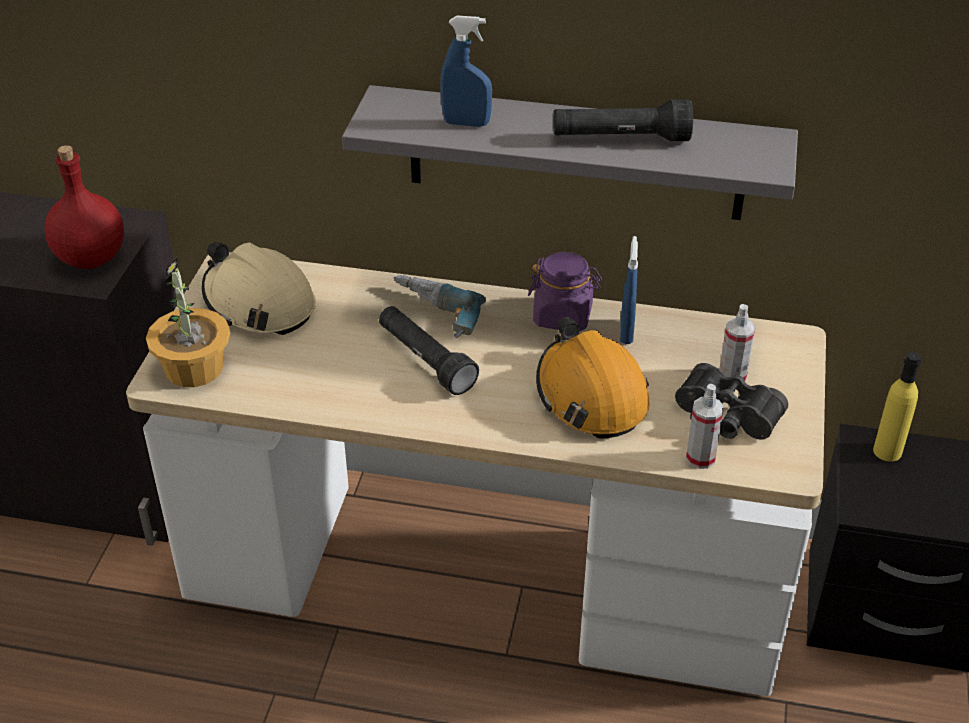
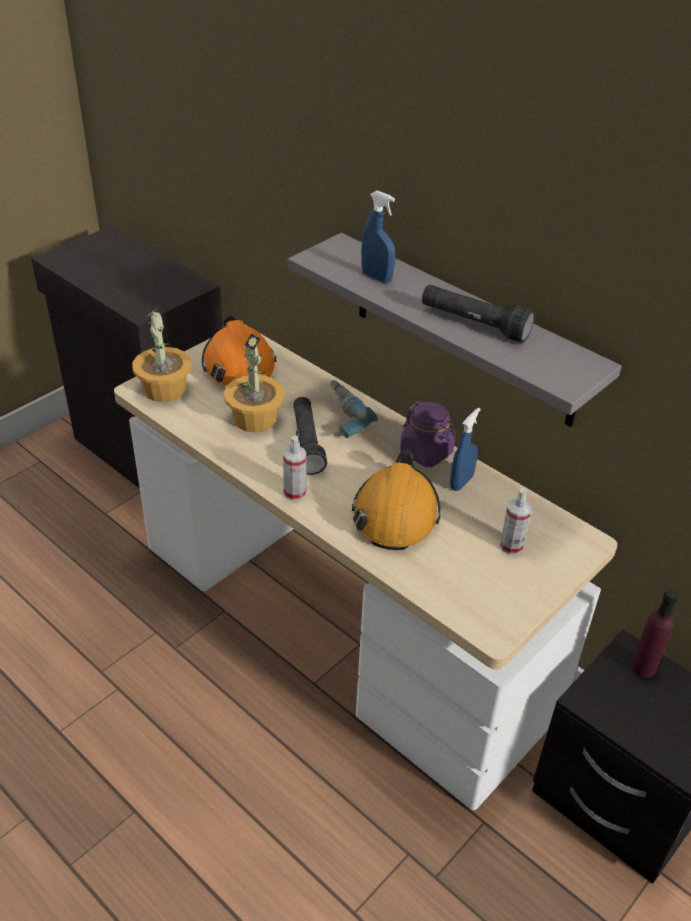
camera: 30 degrees right, 0 degrees up
red bottle [45,145,124,269] -> none
beige hard hat [202,242,316,335] -> orange hard hat [202,314,277,386]
black binoculars [675,363,788,440] -> none
spray bottle [686,384,724,469] -> spray bottle moved to [283,436,306,501]
yellow bottle [873,352,921,462] -> purple bottle [631,590,678,678]
none -> potted plant [224,334,285,433]

